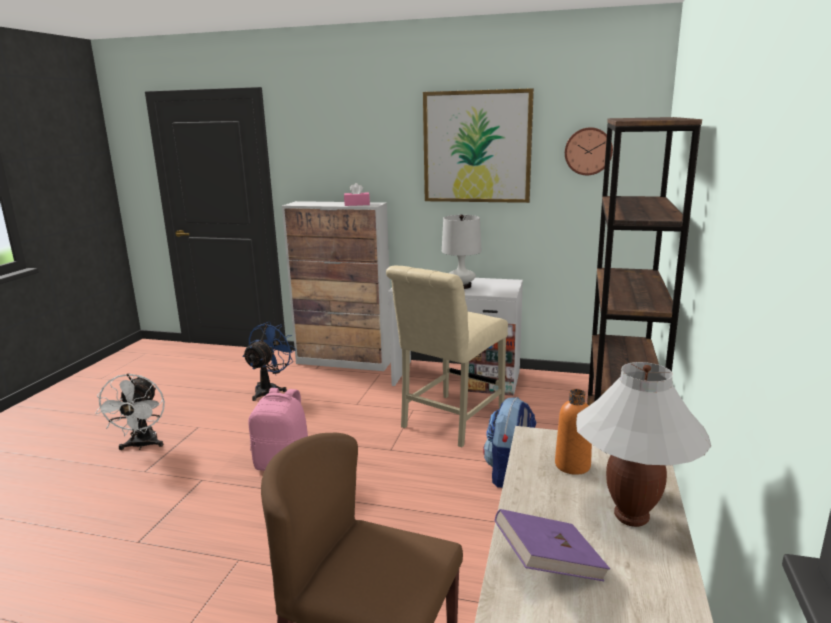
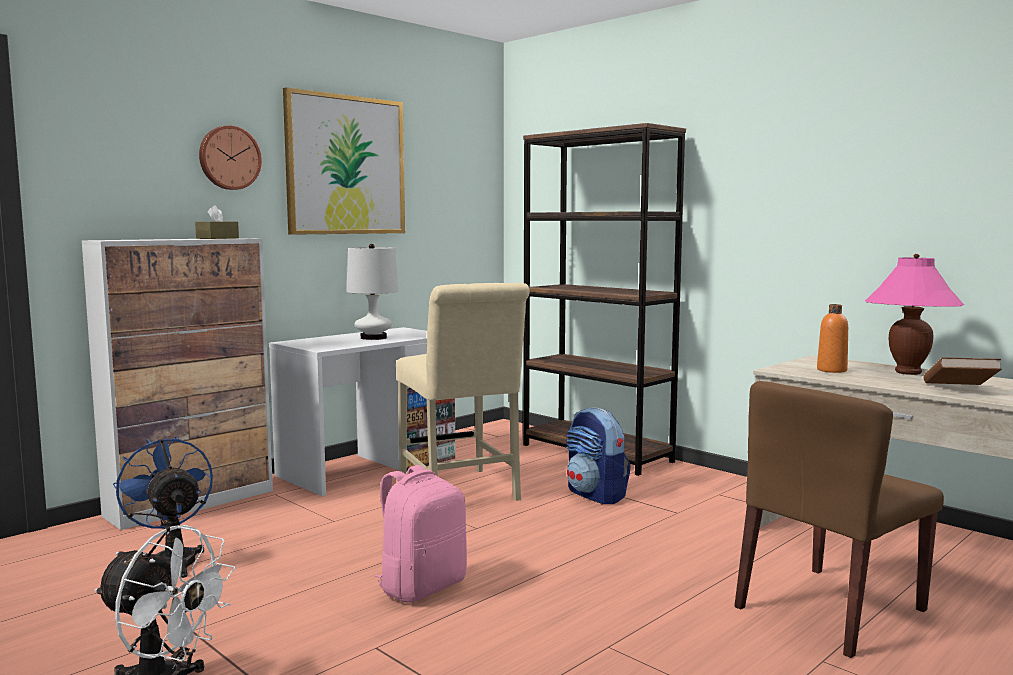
camera: 60 degrees left, 10 degrees down
pink tissue box [344,183,370,206] -> brown tissue box [195,205,239,239]
purple book [495,509,610,581] -> brown book [924,357,1002,385]
wall clock [565,127,613,175] -> wall clock moved to [199,126,262,190]
white table lamp [576,362,711,527] -> pink table lamp [865,254,964,375]

